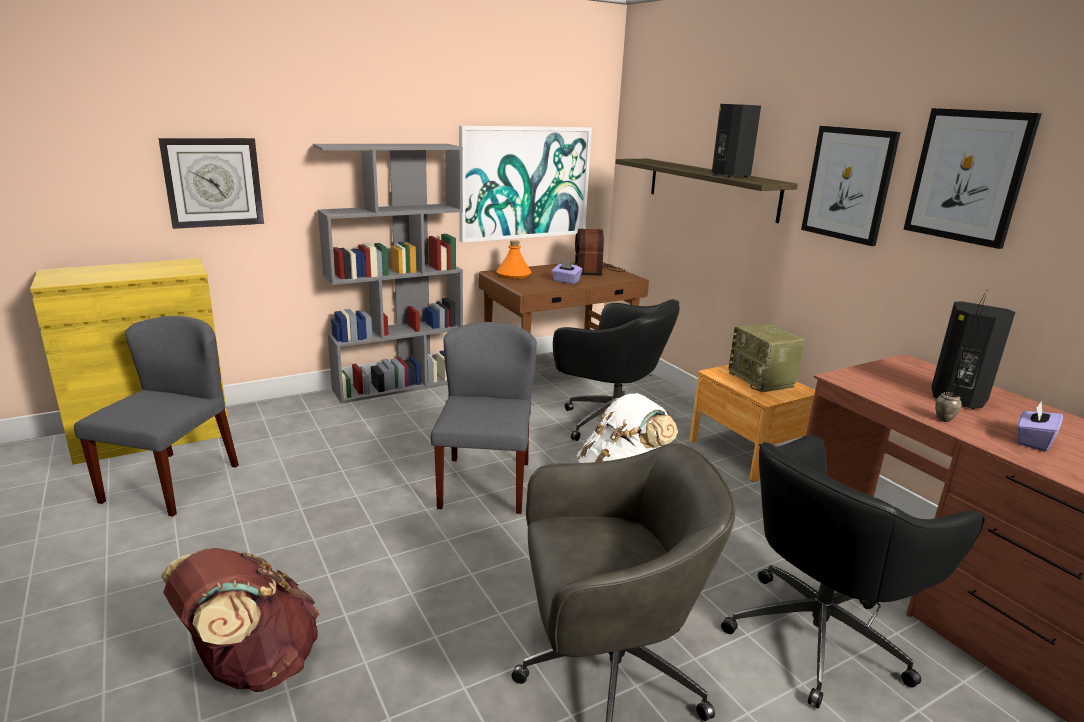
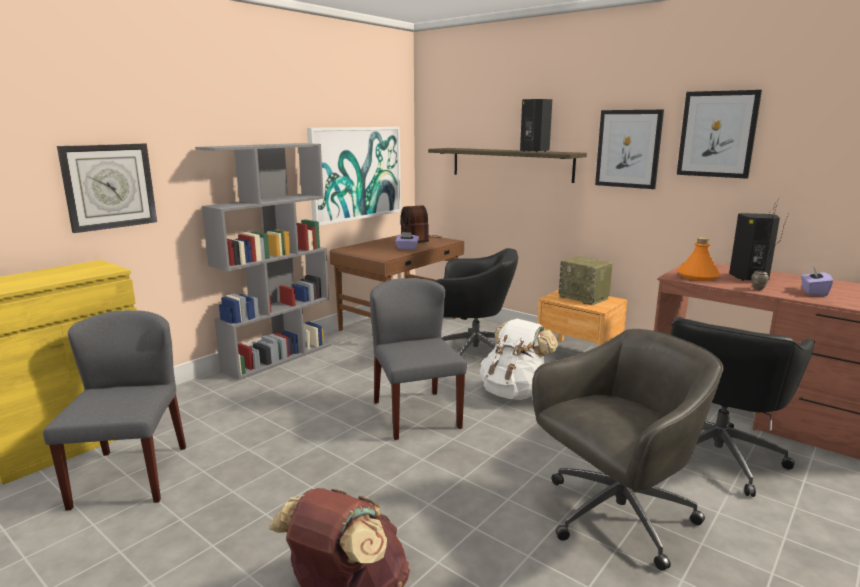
camera: 20 degrees left, 5 degrees down
orange bottle [496,240,531,279] -> orange bottle moved to [677,237,721,281]

